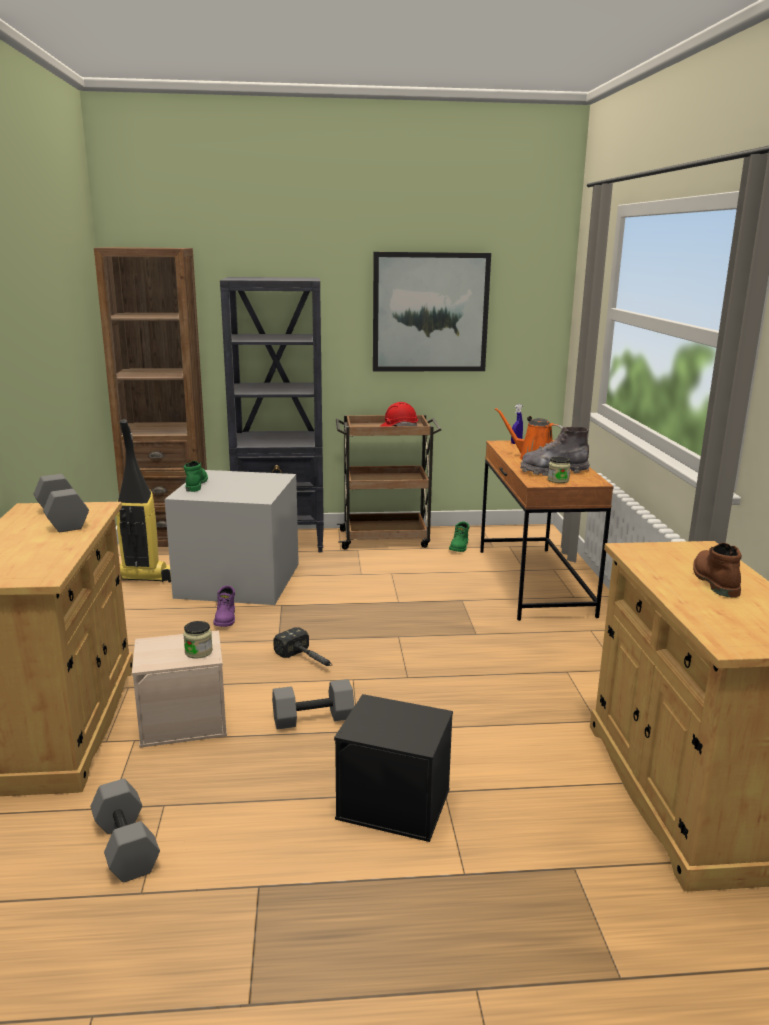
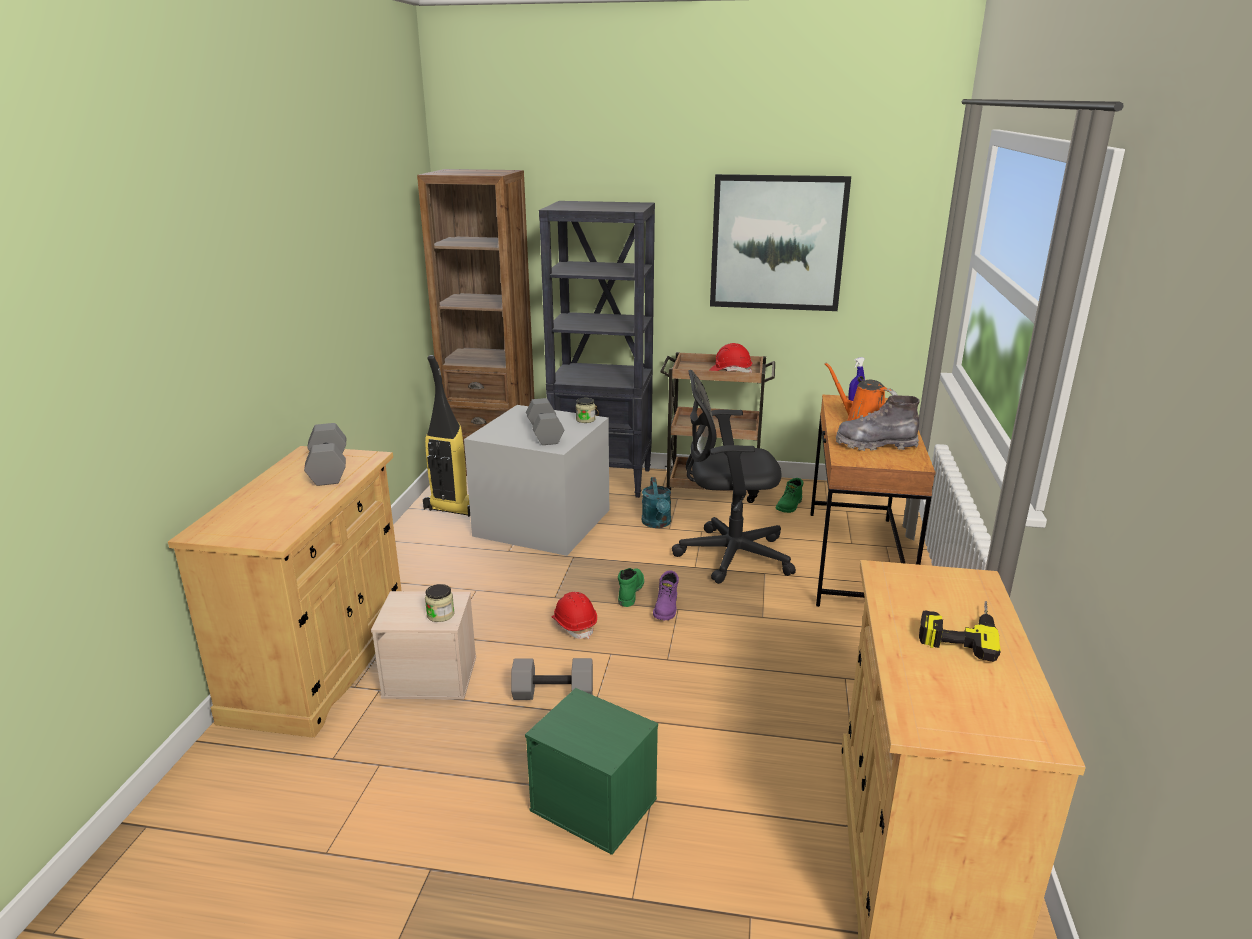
camera: 15 degrees right, 5 degrees up
grey dumbbell [90,779,160,882] -> grey dumbbell moved to [526,398,564,445]
green boot [184,461,208,492] -> green boot moved to [618,568,644,607]
purple boot [213,586,235,627] -> purple boot moved to [653,570,679,620]
hammer [273,627,333,666] -> red hard hat [552,592,597,639]
black storage box [334,694,453,842] -> green storage box [525,688,658,855]
jar [548,456,571,483] -> jar moved to [576,398,595,423]
brown boot [693,543,742,598] -> power drill [919,601,1001,662]
none -> turquoise watering can [642,477,671,528]
none -> black office chair [672,370,796,584]

